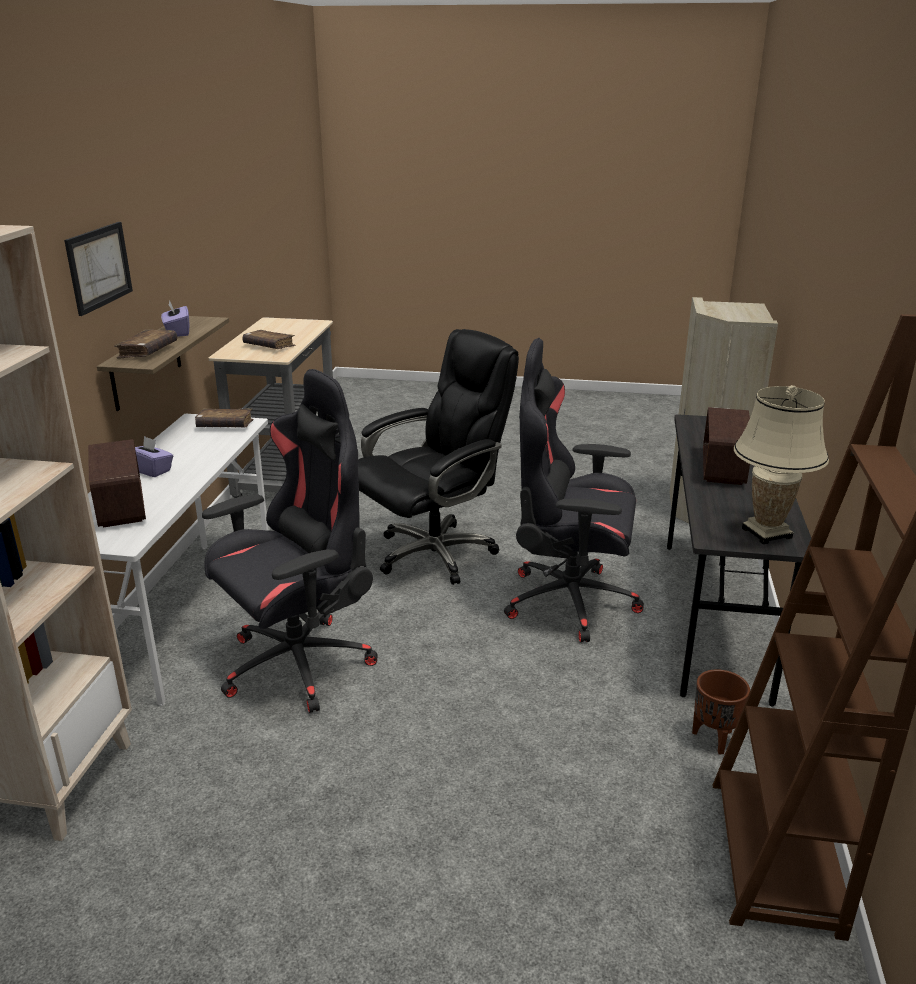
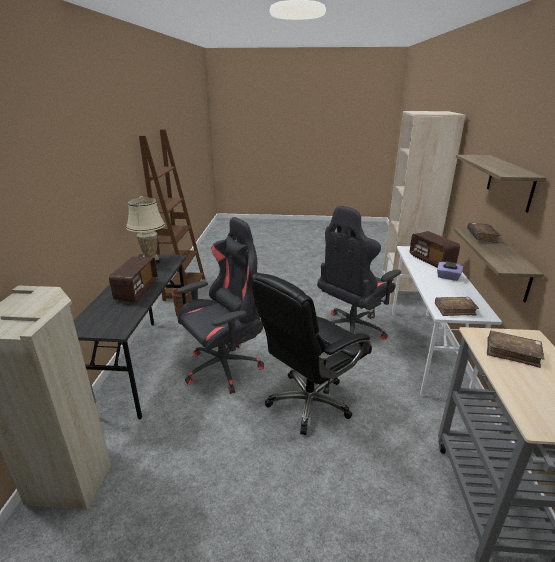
camera: 175 degrees right, 0 degrees up
picture [64,222,133,316] -> shelf [456,155,546,213]
purple tissue box [161,300,189,337] -> none
black office chair [504,338,644,642] -> black office chair turned 45 degrees counterclockwise [177,217,264,394]

